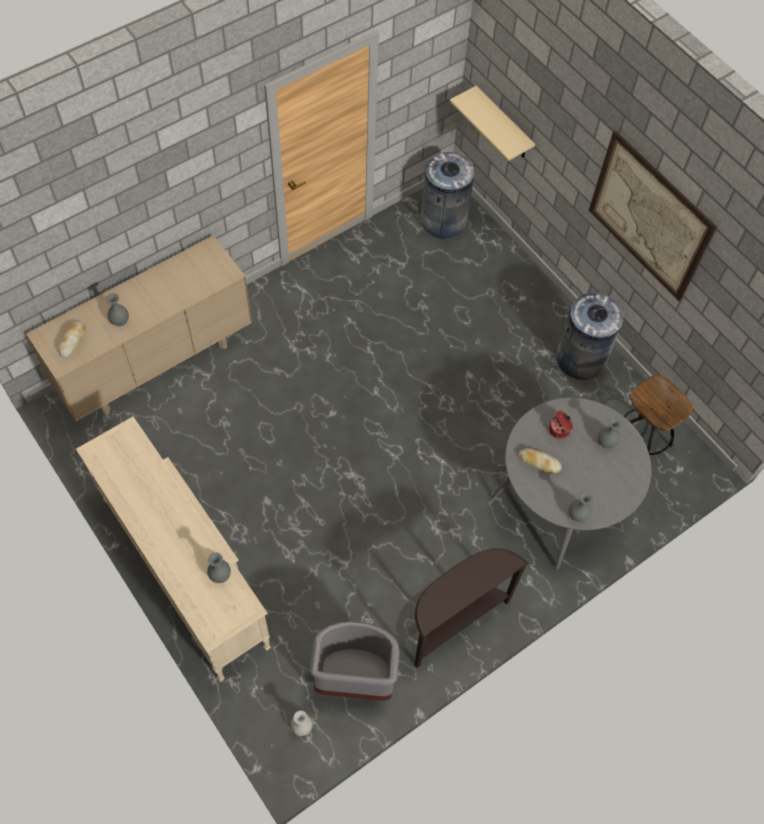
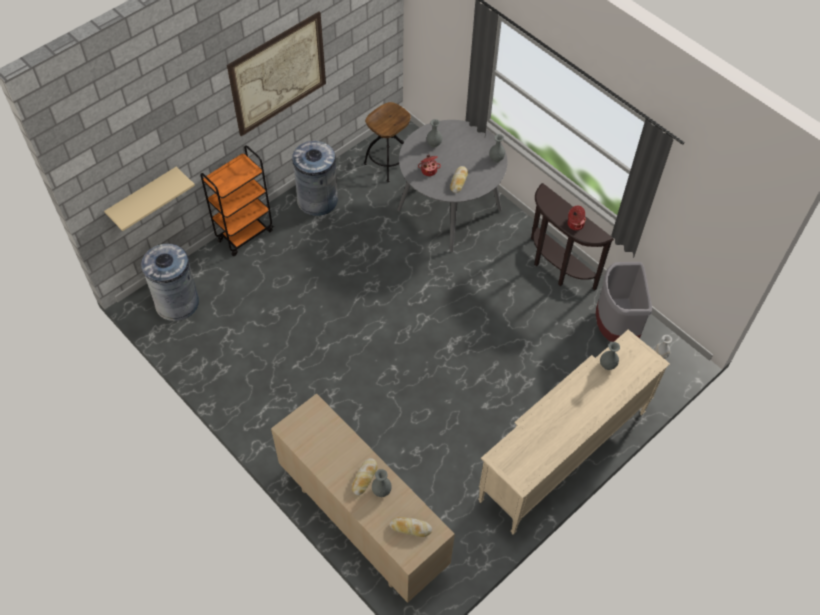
camera: 95 degrees left, 5 degrees down
none -> orange cart [200,145,274,256]
none -> bread [352,458,377,495]
none -> cooking pot [568,206,586,230]

